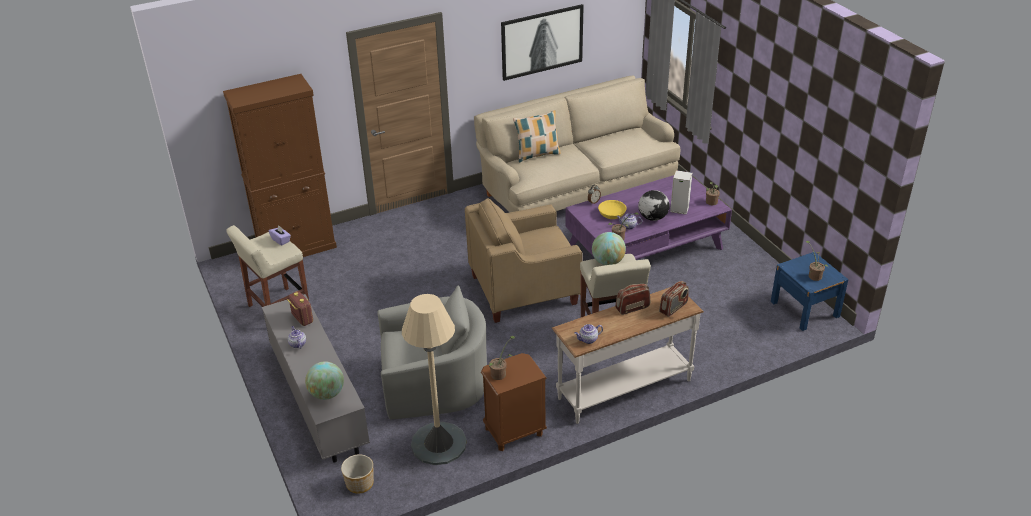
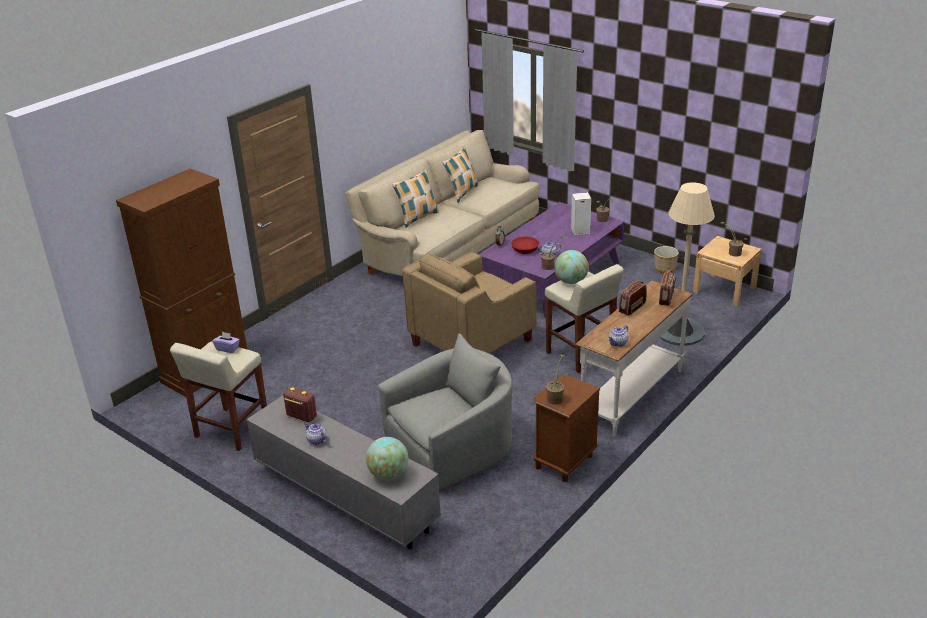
camera: 25 degrees left, 5 degrees down
planter [341,454,374,494] -> planter moved to [654,246,679,273]
beige floor lamp [402,294,467,465] -> beige floor lamp moved to [659,182,715,346]
picture [501,4,584,81] -> none
yellow bowl [598,200,627,219] -> red bowl [511,236,539,254]
globe [638,190,670,221] -> none
blue nightstand [771,252,848,331] -> beige nightstand [693,236,762,306]
none -> pillow [443,146,478,203]

